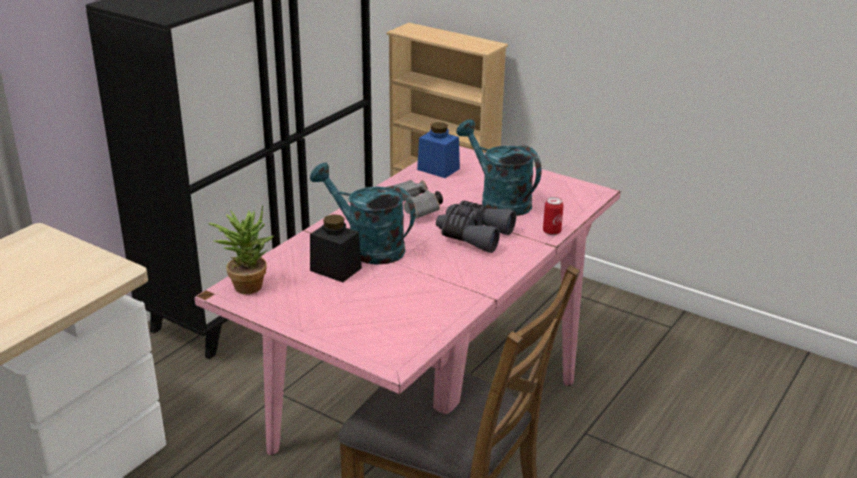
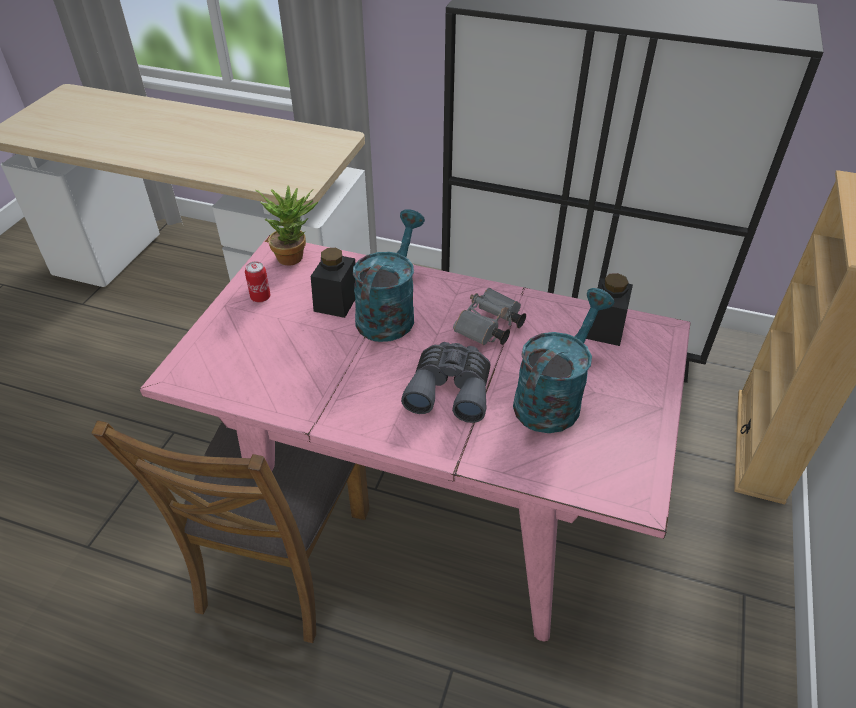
camera: 75 degrees right, 15 degrees up
blue jar [417,122,460,178] -> black jar [586,273,633,346]
can [543,197,563,235] -> can moved to [245,261,271,302]

